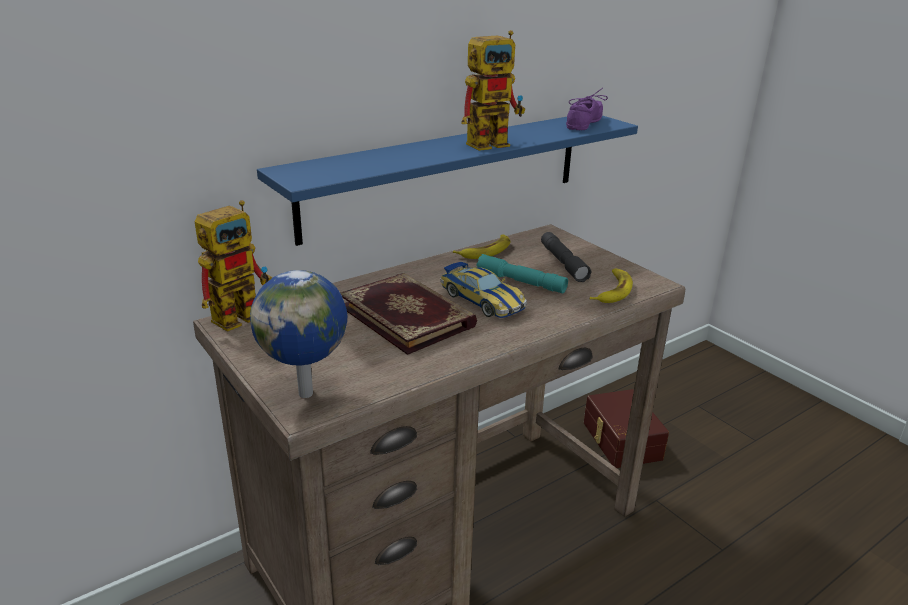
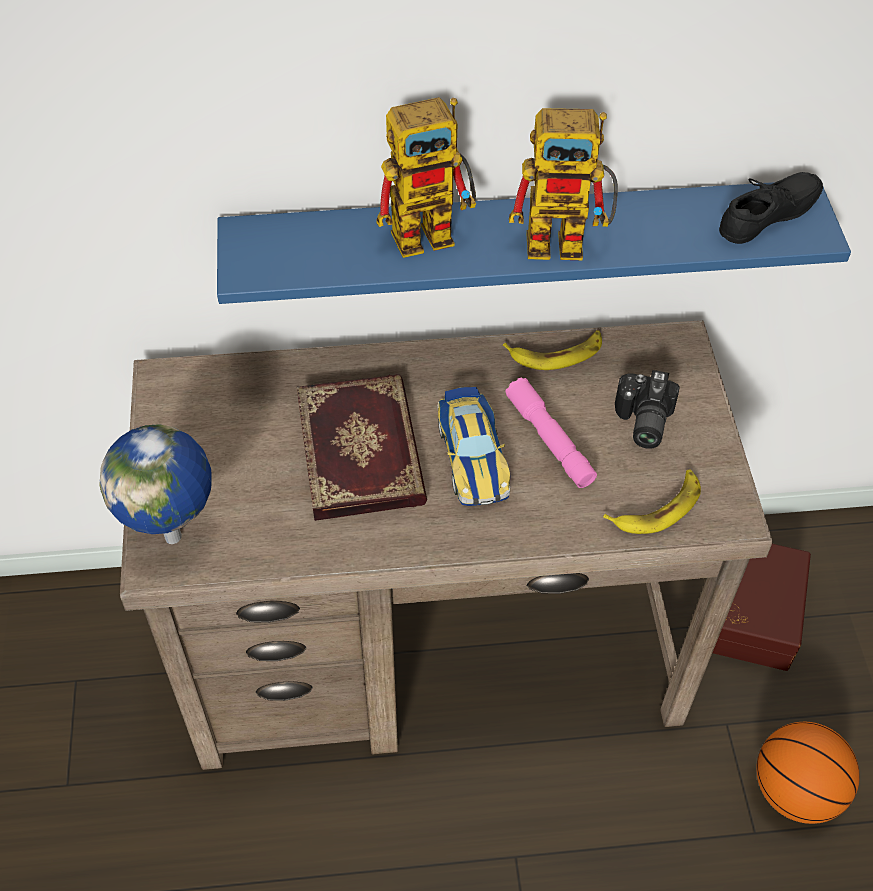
camera: 30 degrees right, 25 degrees up
toy robot [195,200,272,332] -> toy robot moved to [377,97,476,258]
turquoise flashlight [477,254,568,293] -> pink flashlight [505,378,597,488]
grey flashlight [541,232,592,282] -> camera [615,370,680,449]
purple shoe [566,88,608,130] -> black shoe [719,172,823,244]
none -> basketball [756,722,860,824]

